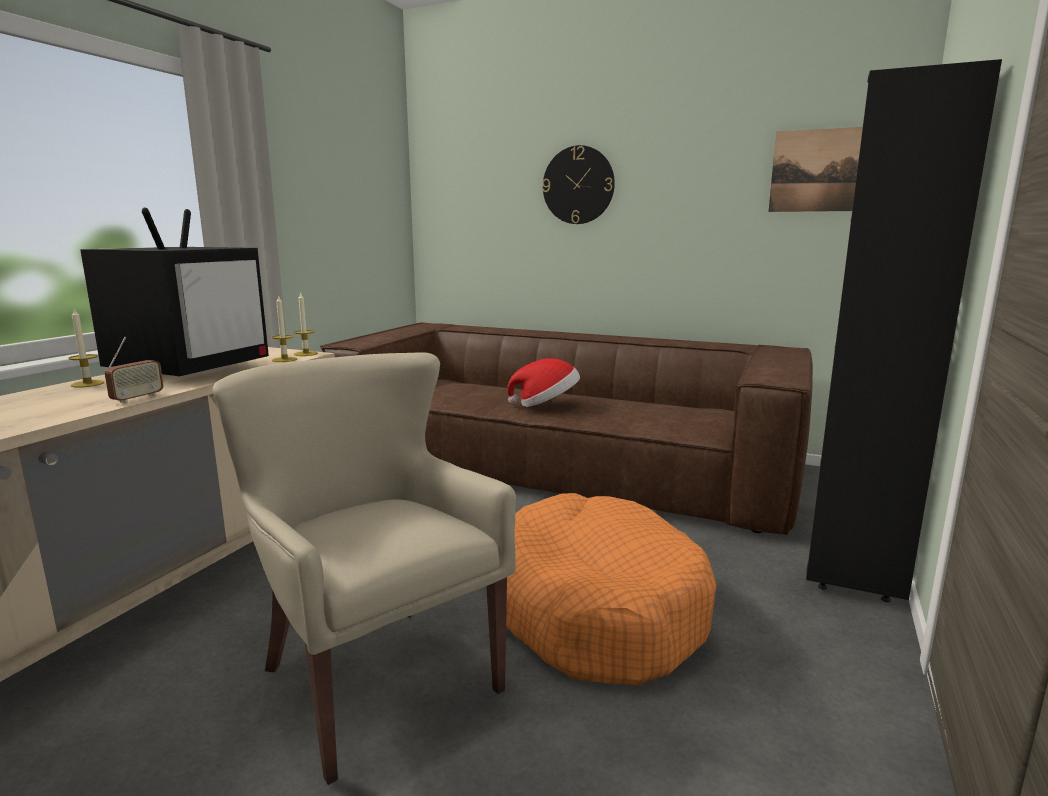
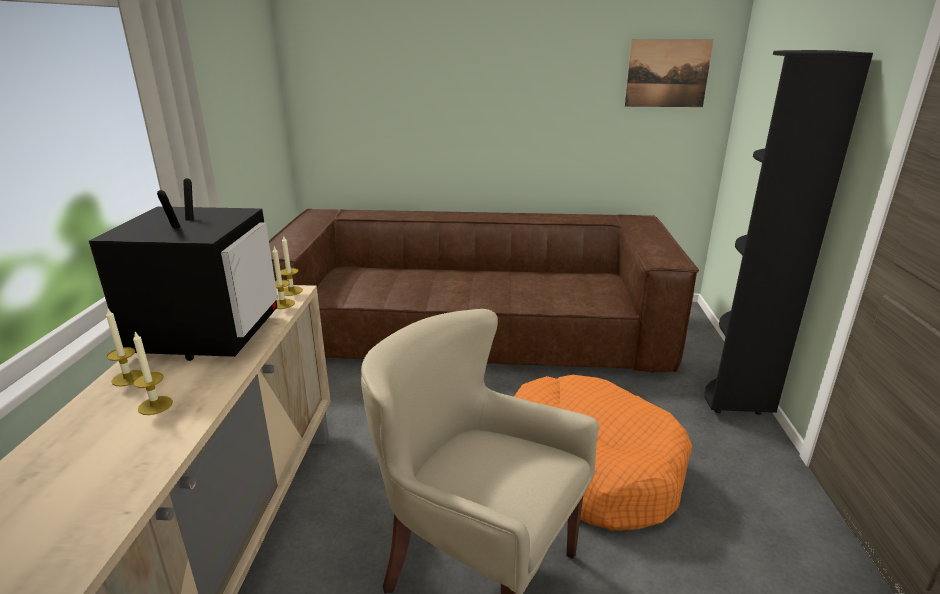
camera: 20 degrees left, 10 degrees up
radio [105,337,163,403] -> none
hat [507,358,580,407] -> none
wall clock [542,145,615,224] -> none
none -> candle [133,332,173,415]

